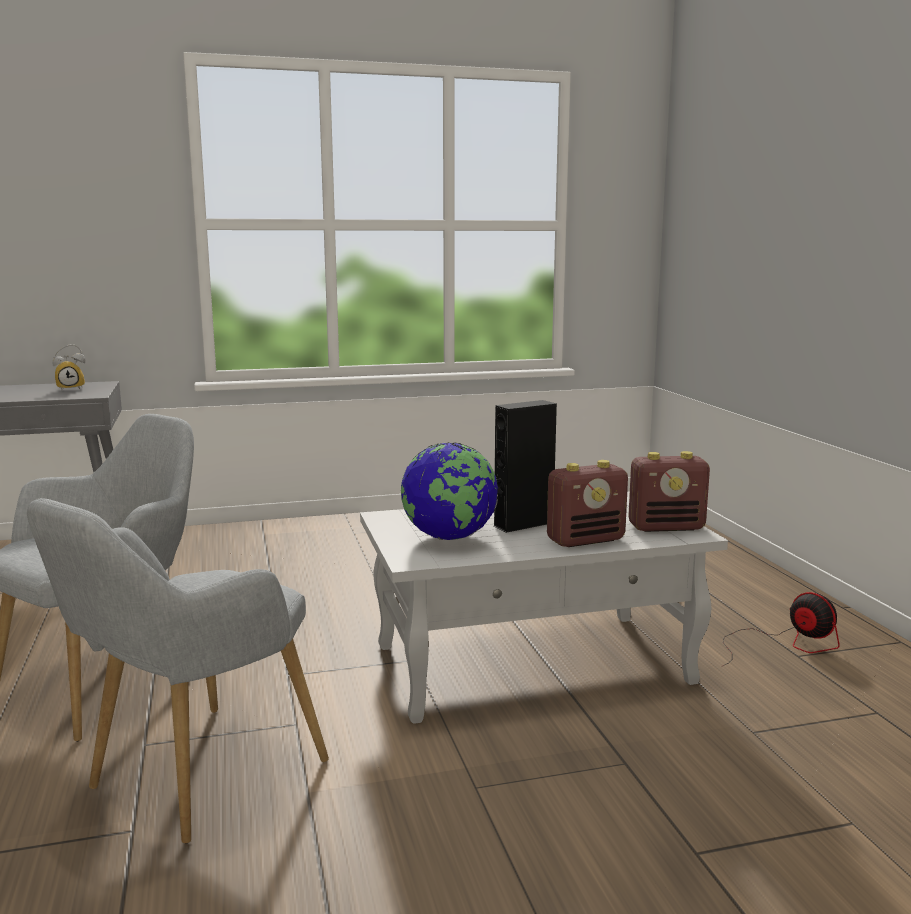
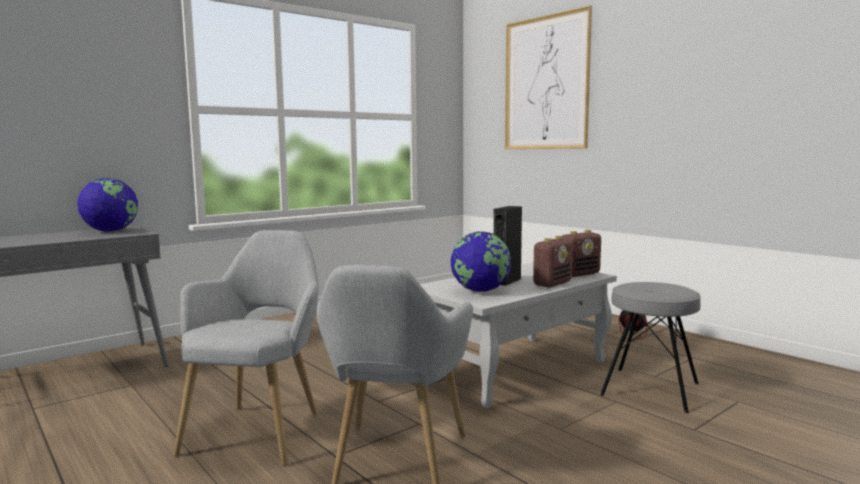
camera: 25 degrees left, 5 degrees down
alarm clock [53,344,85,390] -> globe [77,178,138,232]
none -> picture [505,5,592,149]
none -> grey stool [600,282,701,413]

